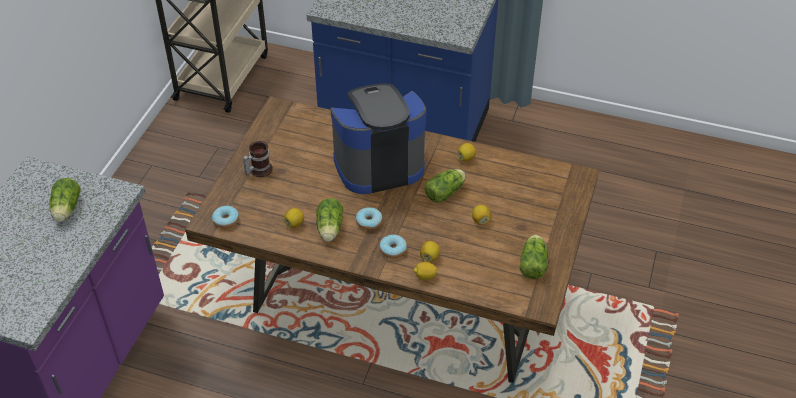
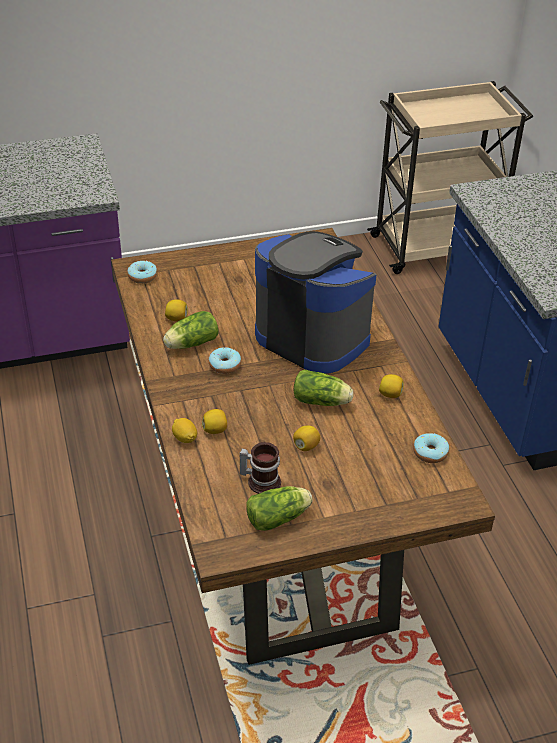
camera: 55 degrees right, 5 degrees down
lettuce [49,178,81,222] -> none
mug [243,141,273,177] -> mug moved to [240,442,281,494]
donut [379,235,407,258] -> donut moved to [413,433,449,463]

